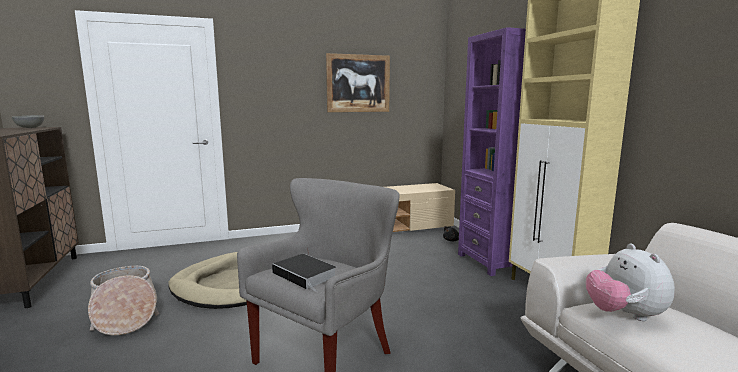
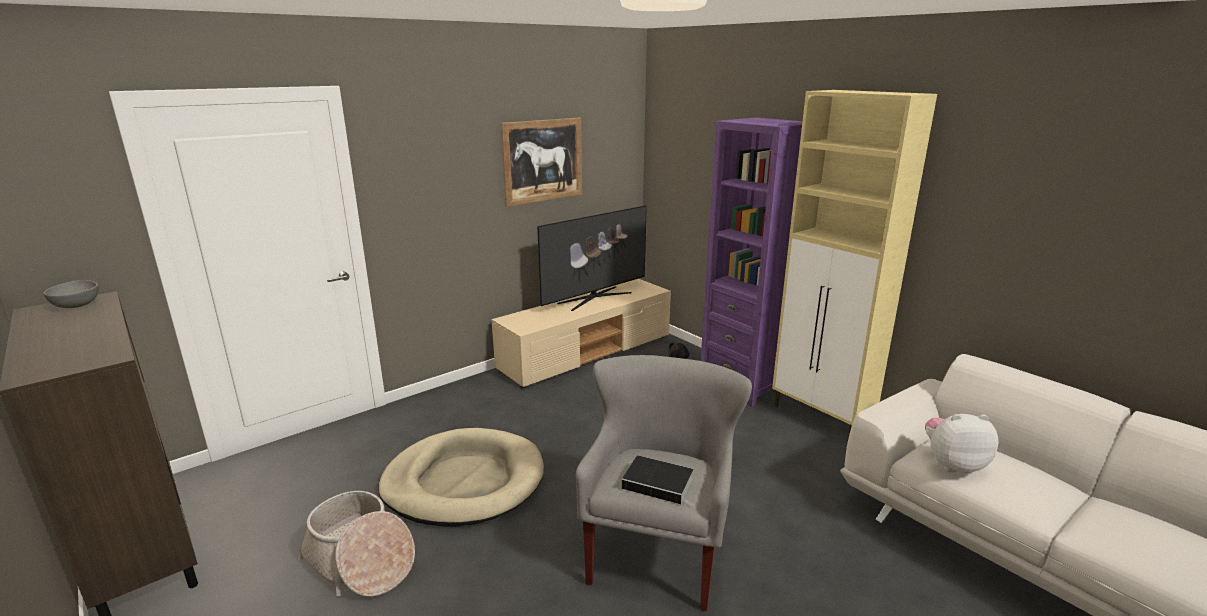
camera: 20 degrees left, 10 degrees up
plush toy [586,244,675,321] -> plush toy turned 120 degrees clockwise [925,414,999,473]
none -> television [537,205,647,311]

